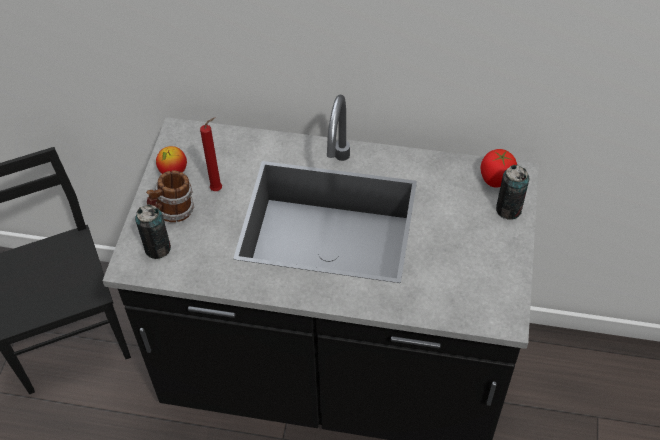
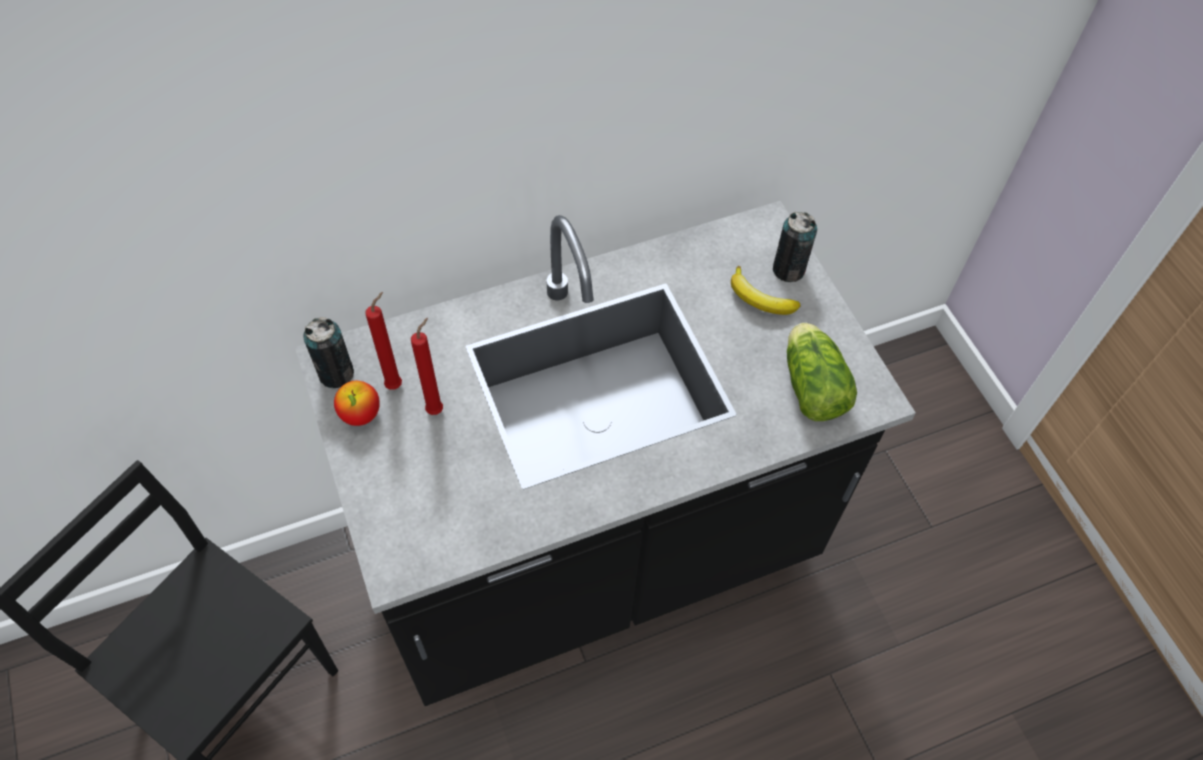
camera: 35 degrees left, 5 degrees up
can [135,204,171,259] -> can moved to [303,317,354,388]
mug [146,171,194,222] -> none
tomato [480,149,517,188] -> none
none -> red candle [365,292,402,390]
none -> banana [731,266,801,315]
none -> lettuce [787,323,857,421]

